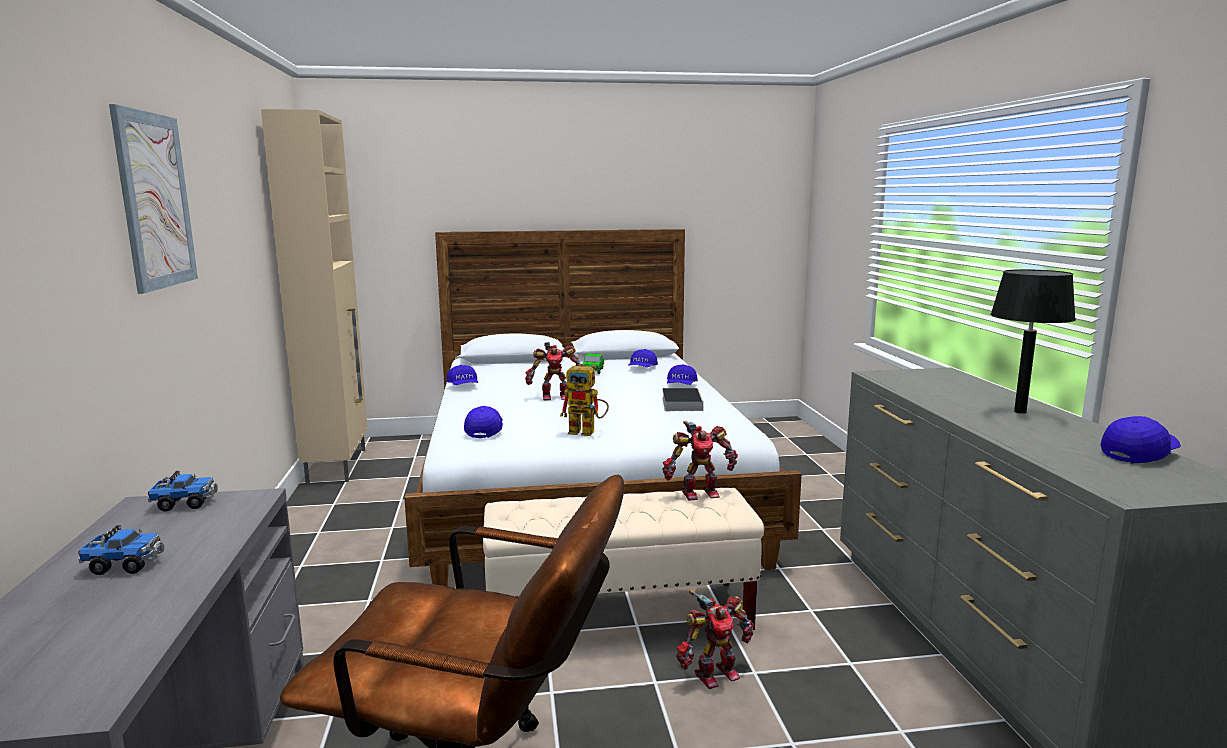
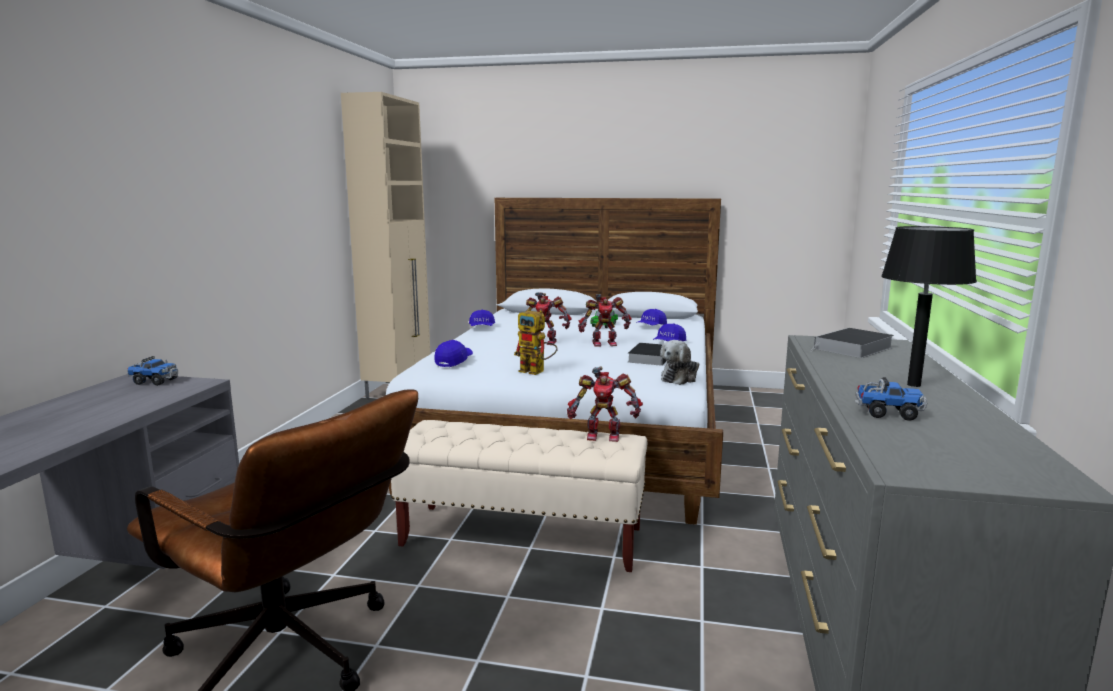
camera: 20 degrees right, 0 degrees up
toy truck [78,525,164,575] -> toy truck moved to [855,377,927,421]
picture [109,104,198,294] -> none
toy robot [676,590,754,689] -> toy robot moved to [578,294,632,347]
blue cap [1100,416,1181,463] -> none
none -> plush toy [660,340,699,385]
none -> book [810,328,894,358]

